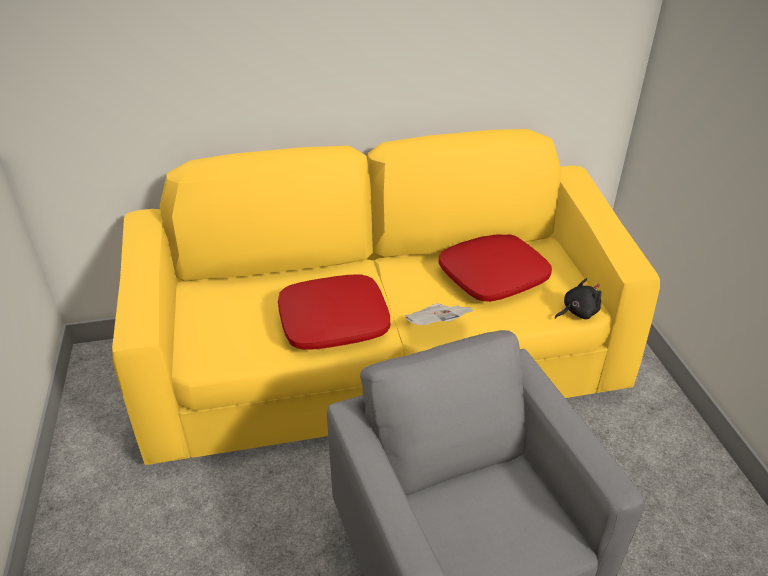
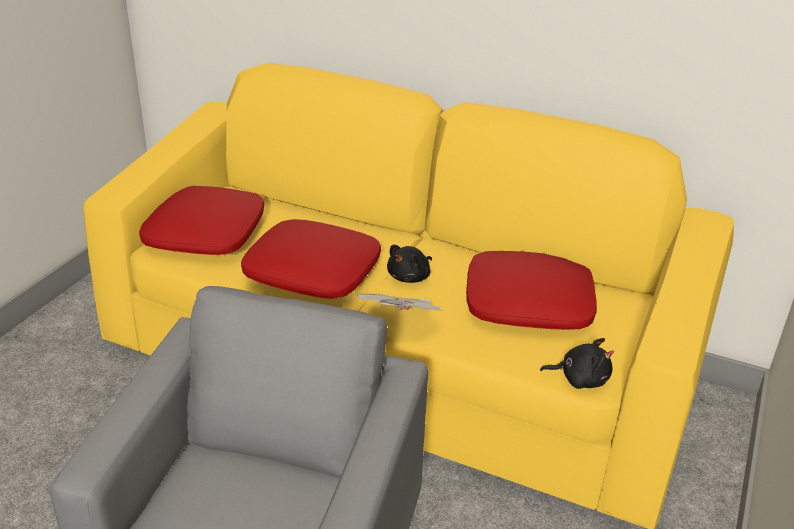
camera: 35 degrees right, 5 degrees down
none -> red pillow [139,186,264,255]
none -> black plush toy [387,245,432,283]

